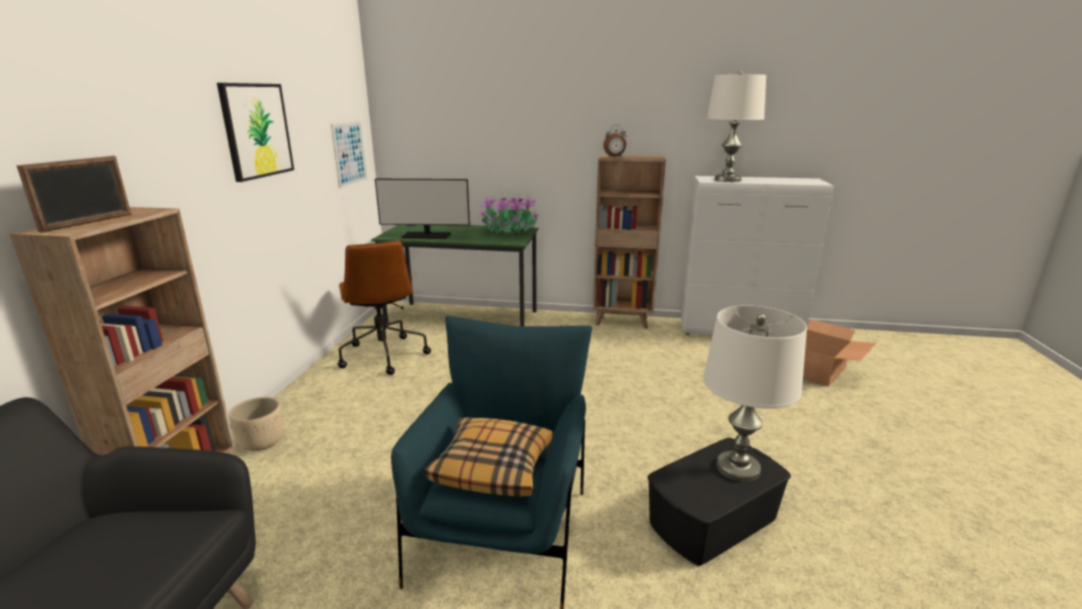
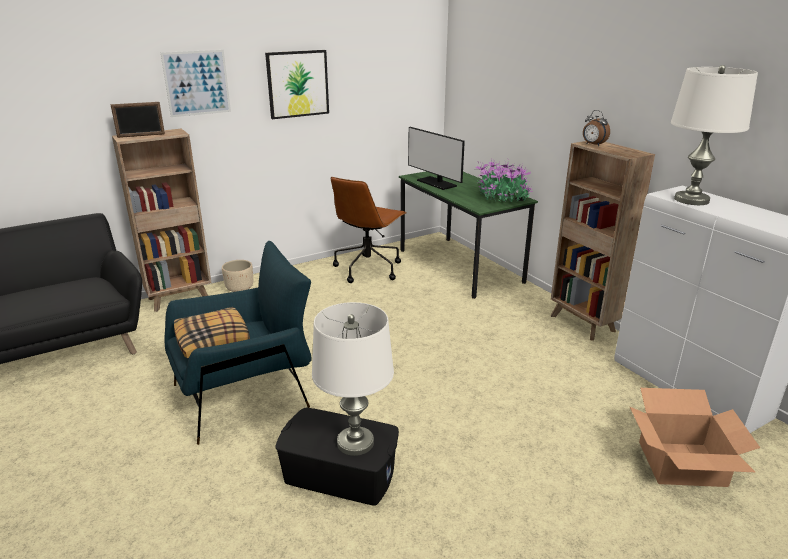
camera: 50 degrees right, 5 degrees up
picture [331,121,368,188] -> picture moved to [161,50,231,117]

